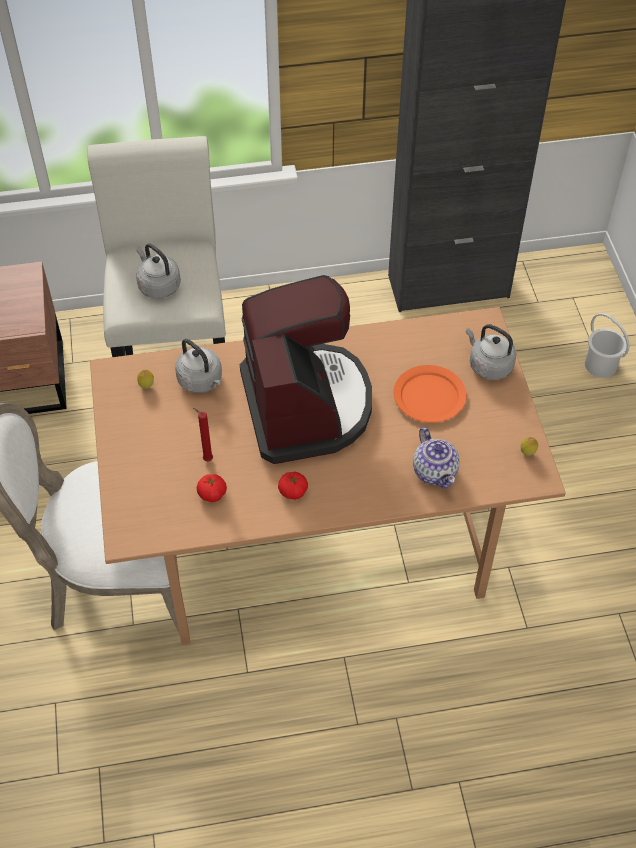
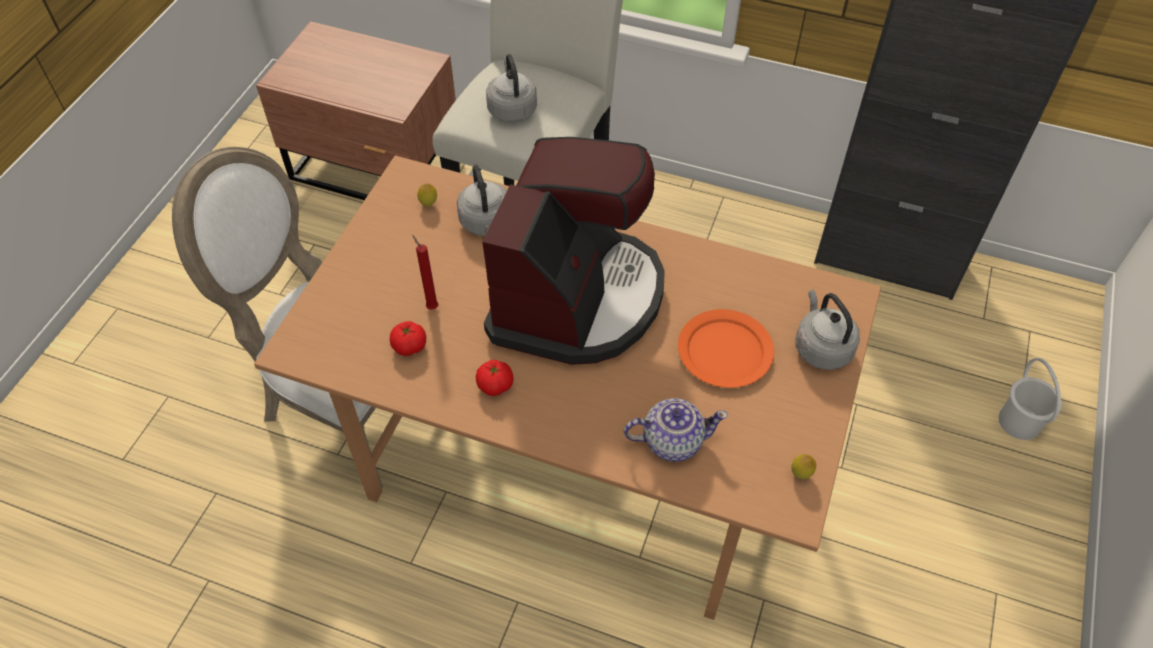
camera: 30 degrees right, 0 degrees up
teapot [413,427,460,489] -> teapot turned 105 degrees counterclockwise [624,398,728,462]

